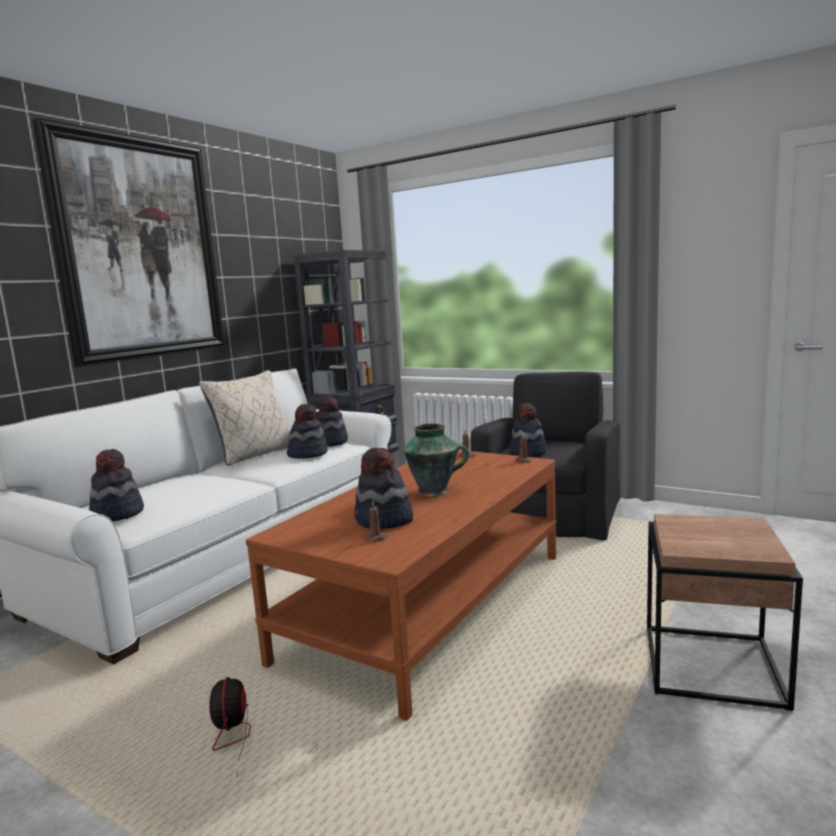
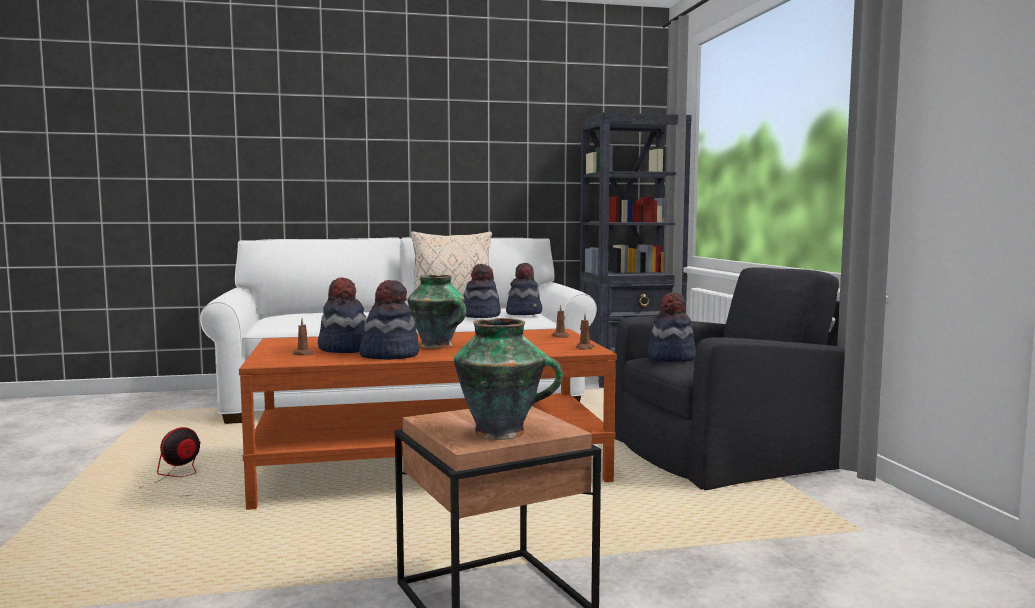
camera: 45 degrees right, 5 degrees down
picture [32,118,225,367] -> none
hat [89,449,144,522] -> hat moved to [359,280,419,360]
none -> vase [454,318,563,440]

